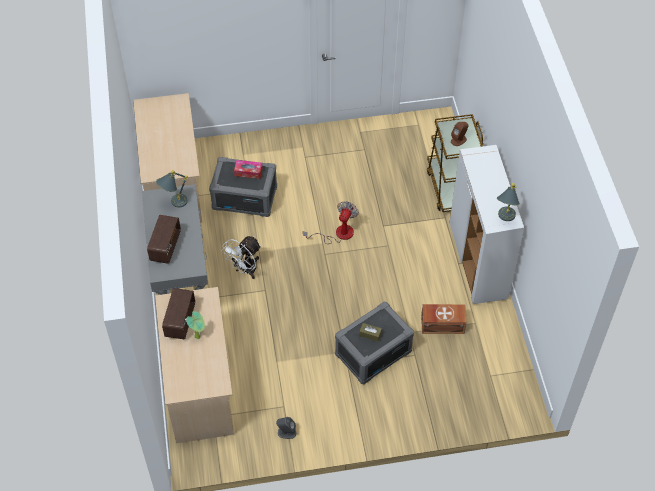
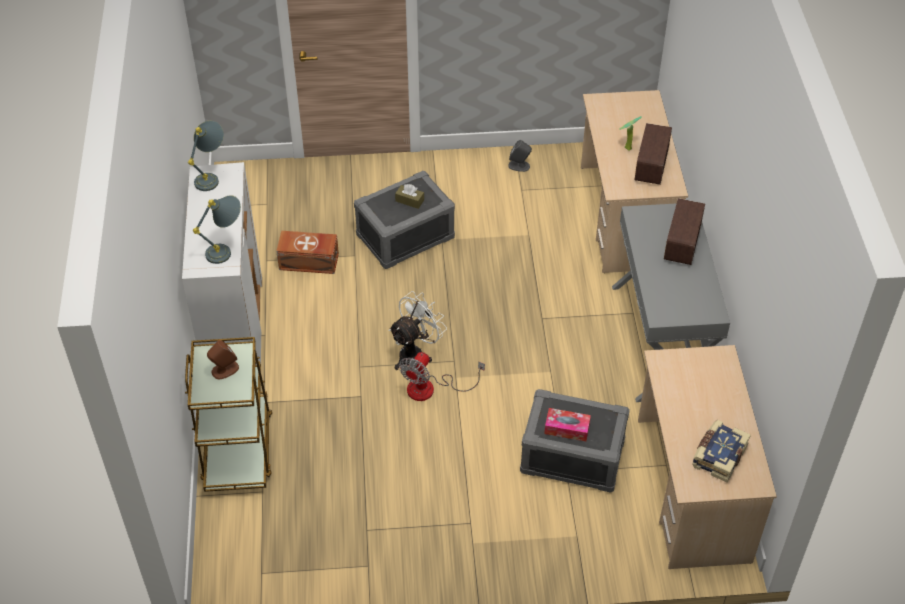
camera: 175 degrees left, 5 degrees down
grey table lamp [156,170,188,208] -> grey table lamp moved to [193,195,241,264]
white fan [221,236,261,279] -> white fan moved to [389,291,447,370]
none -> book [692,420,751,483]

